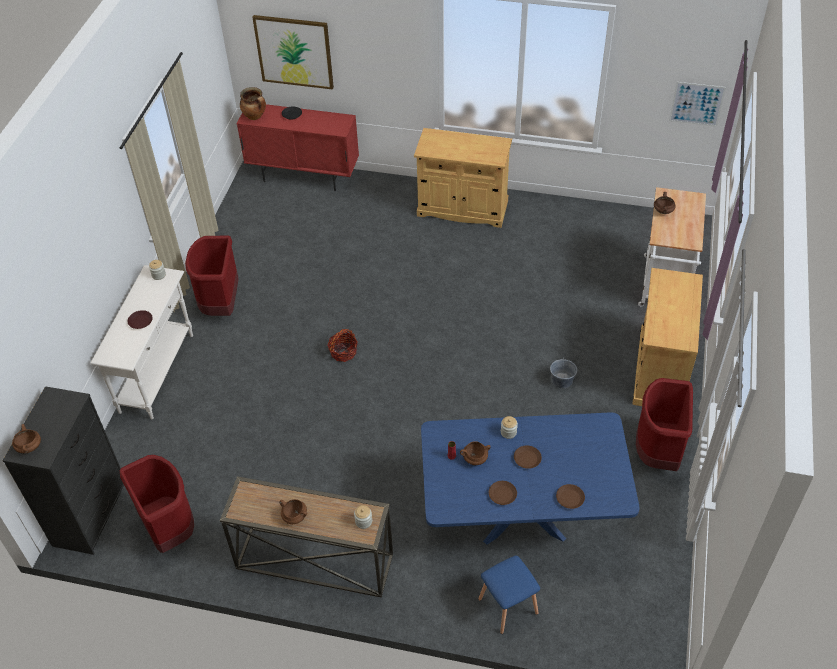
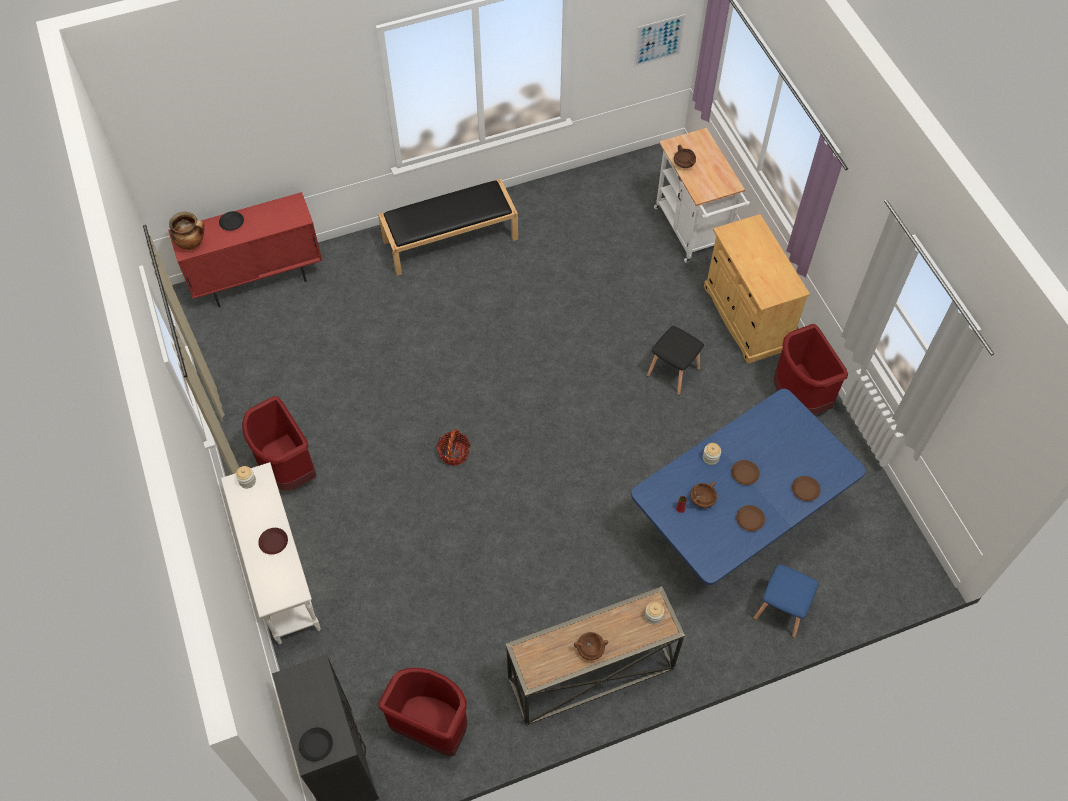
camera: 35 degrees left, 10 degrees up
brown cooking pot [12,424,41,454] -> black plate [299,727,333,762]
picture [252,15,334,89] -> none
beige cabinet [414,128,512,228] -> black bench [378,179,518,276]
grey bucket [550,357,577,388] -> black stool [647,326,704,395]

